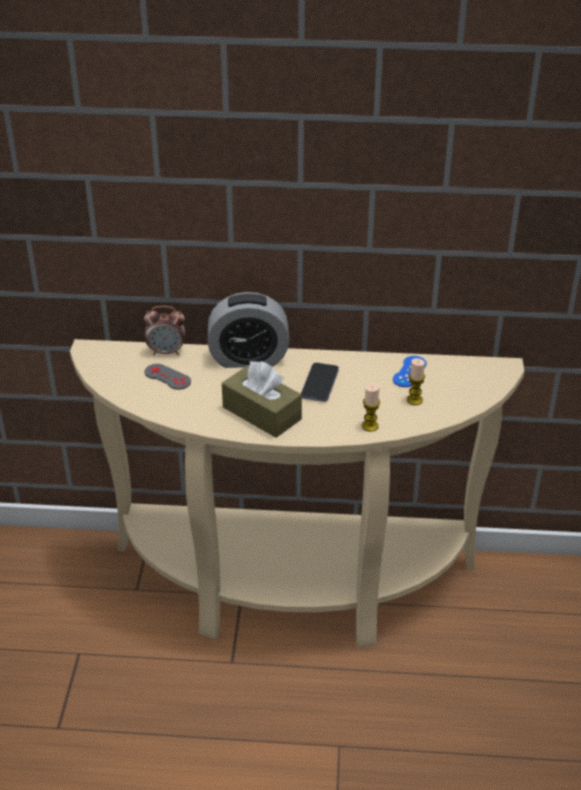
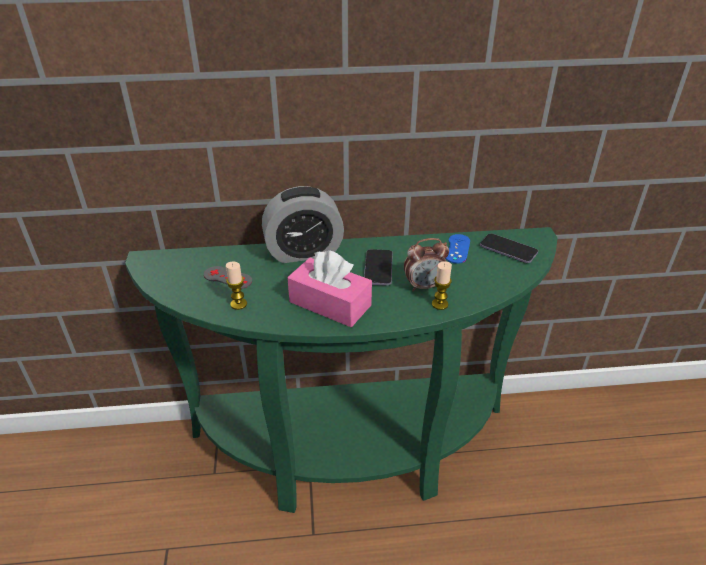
camera: 10 degrees left, 0 degrees up
beige console table [70,339,524,648] -> green console table [125,227,558,513]
alarm clock [144,306,185,355] -> alarm clock moved to [404,238,449,292]
brown tissue box [222,361,302,438] -> pink tissue box [287,250,372,327]
candle [407,358,425,405] -> candle moved to [226,262,247,310]
none -> phone [480,233,538,263]

